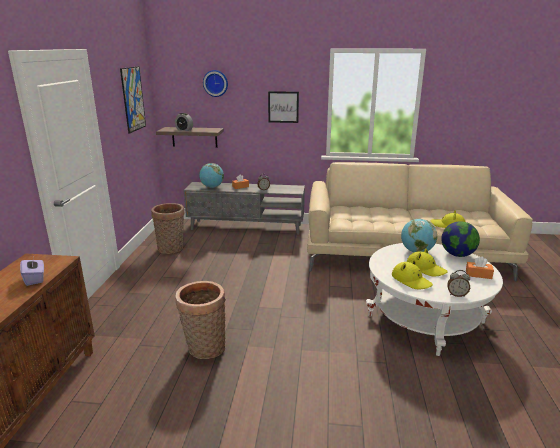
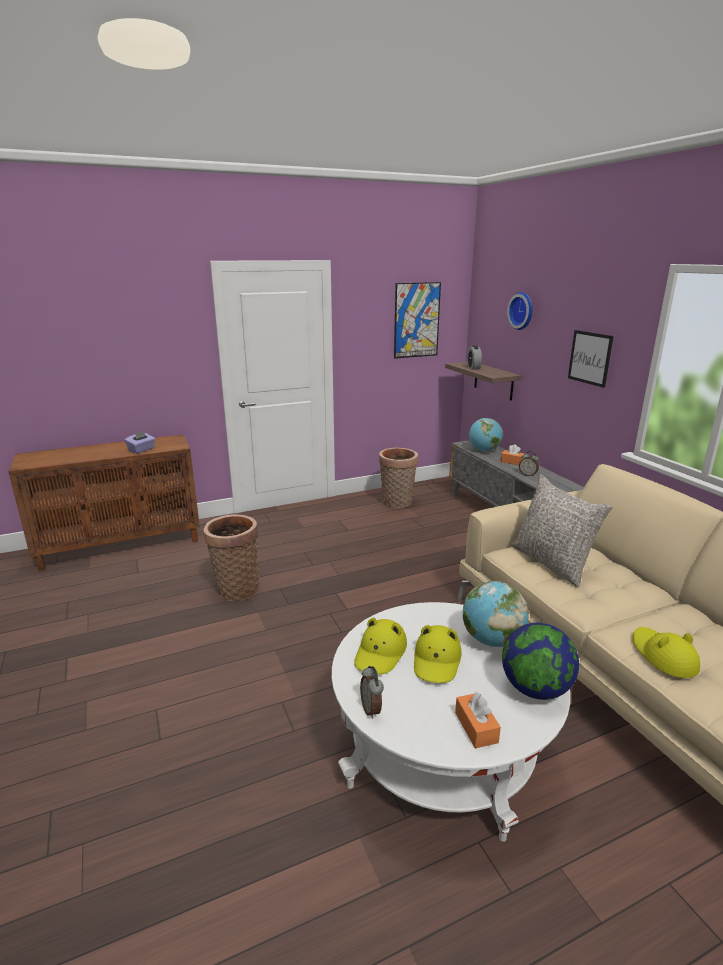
camera: 60 degrees right, 0 degrees up
none -> grey pillow [511,474,613,587]

